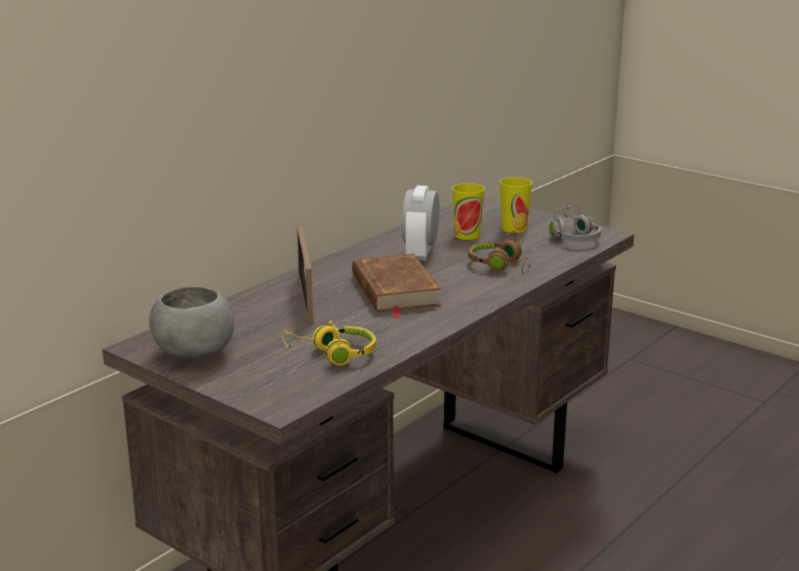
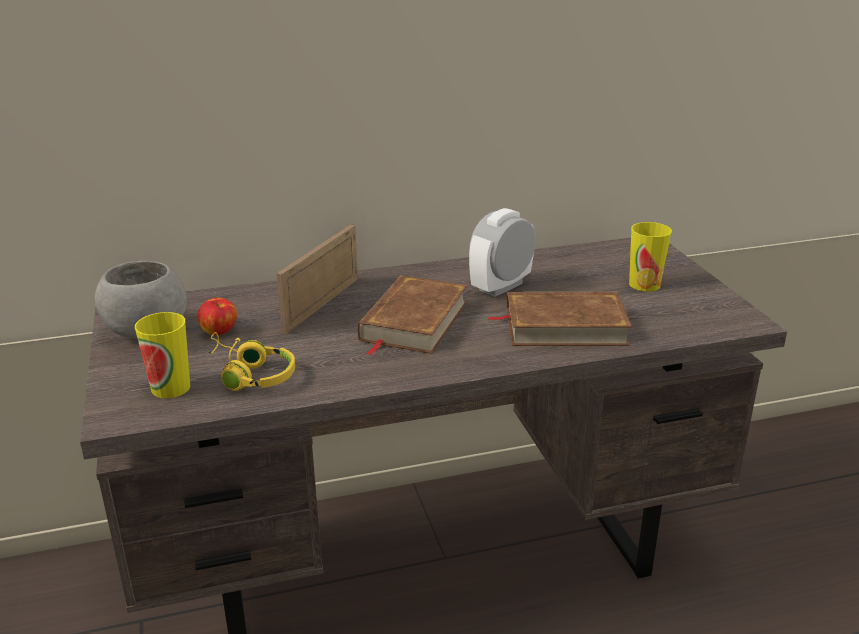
camera: 35 degrees right, 5 degrees up
cup [452,183,485,240] -> cup moved to [135,312,190,398]
brown headphones [468,231,531,274] -> brown book [488,292,632,346]
grey headphones [549,206,601,242] -> none
none -> apple [198,297,237,335]

